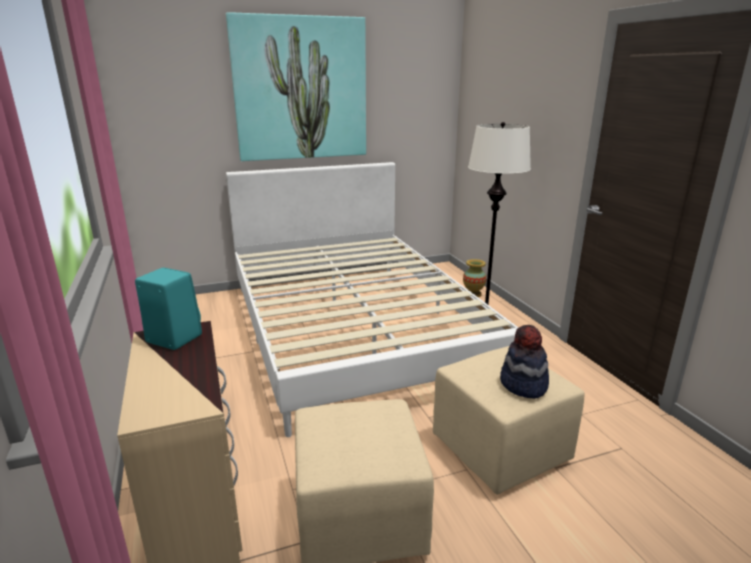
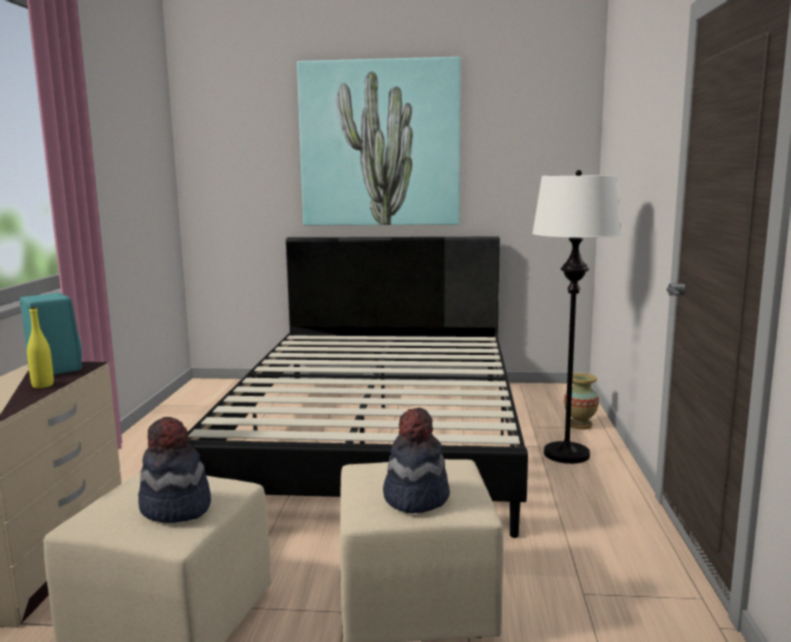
camera: 25 degrees right, 10 degrees down
white bed [226,162,519,437] -> black bed [187,237,528,538]
none -> yellow bottle [27,306,54,388]
none -> hat [138,417,211,523]

